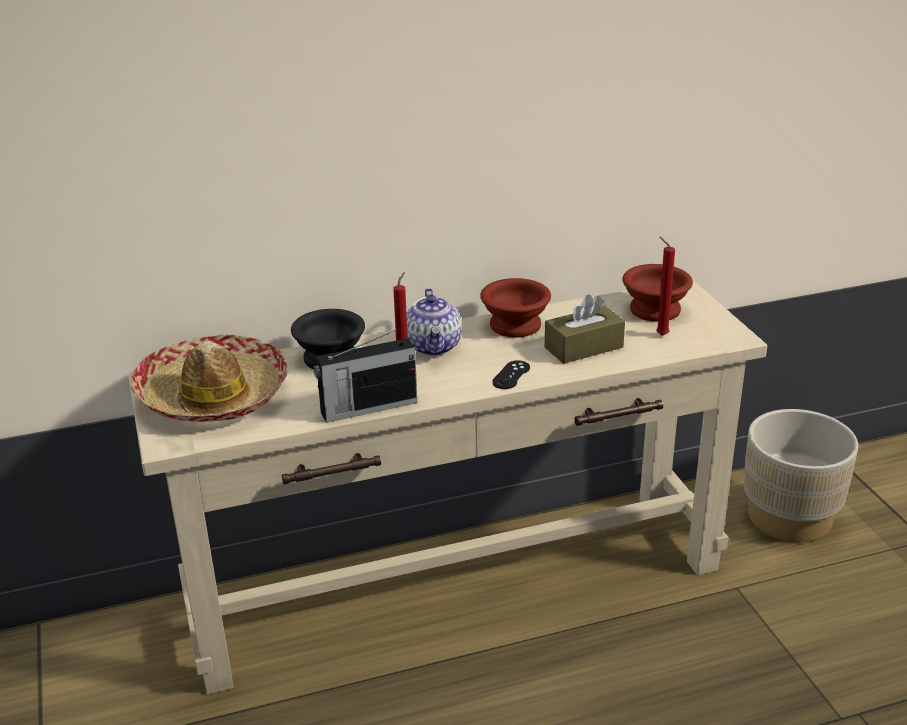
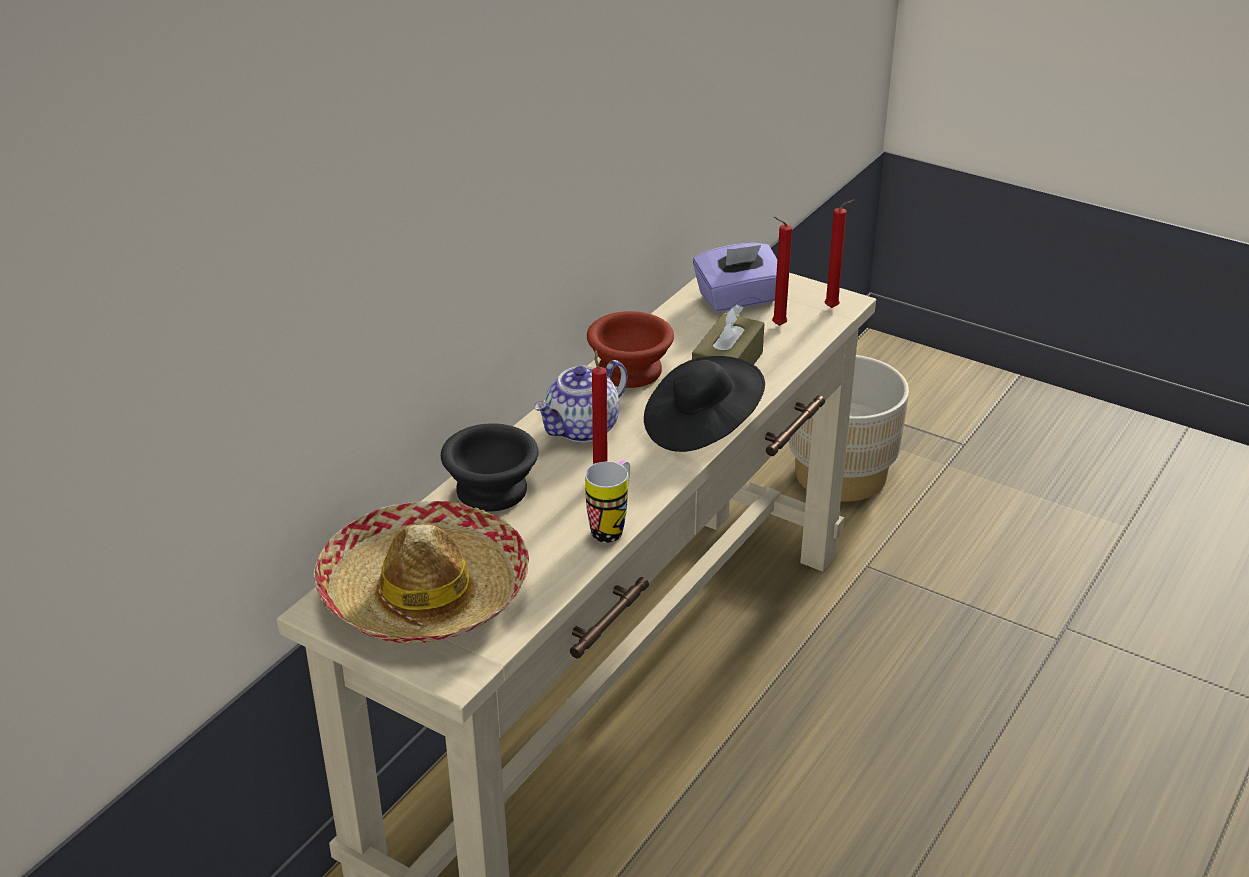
camera: 40 degrees left, 5 degrees up
radio [314,329,417,423] -> mug [585,460,630,543]
teapot [406,288,462,356] -> teapot turned 90 degrees clockwise [534,360,628,442]
black game controller [492,360,530,389] -> black hat [644,356,765,452]
brown bowl [622,264,693,322] -> purple tissue box [693,243,777,312]
none -> red candle [825,199,854,308]

